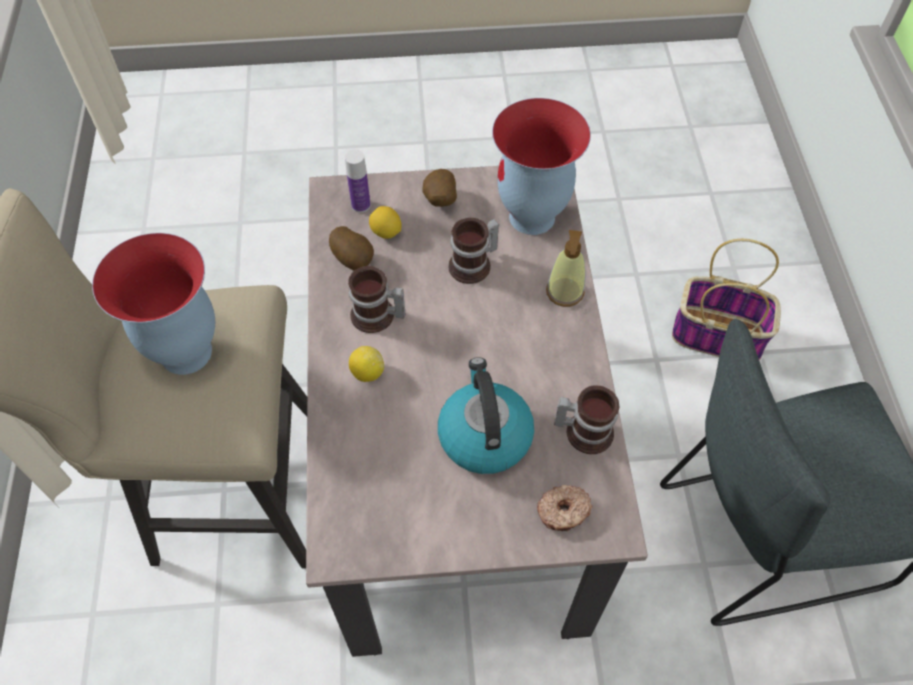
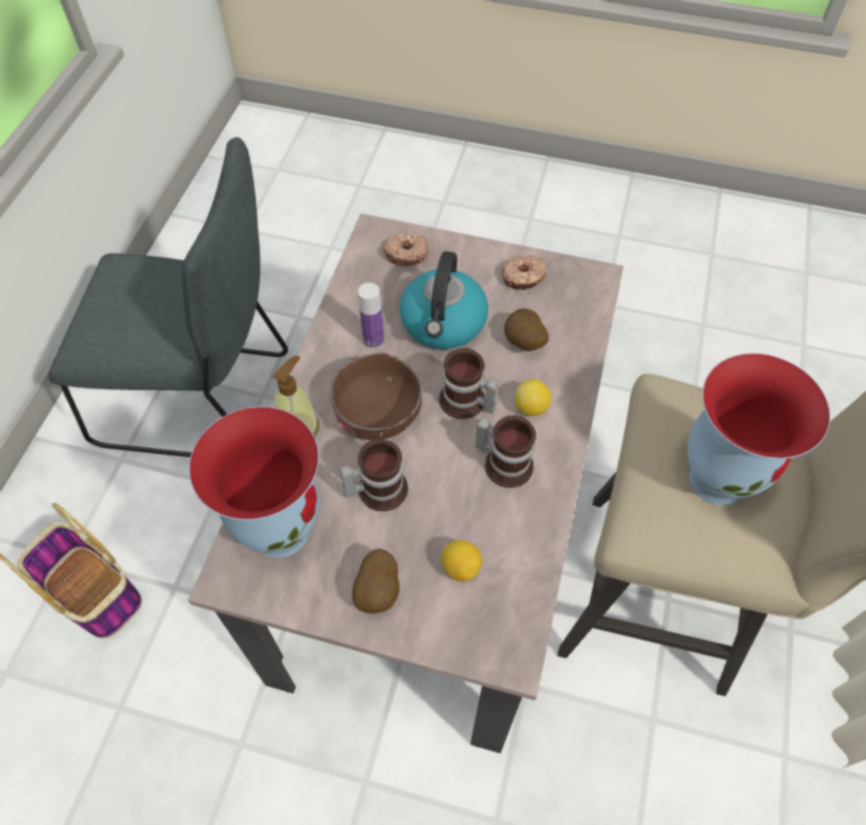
camera: 160 degrees left, 0 degrees up
potato [329,226,374,271] -> potato moved to [504,308,549,351]
bottle [345,150,371,213] -> bottle moved to [358,283,384,349]
mug [554,385,619,454] -> mug moved to [439,348,499,419]
none -> brown bowl [330,353,422,440]
none -> donut [501,254,548,290]

